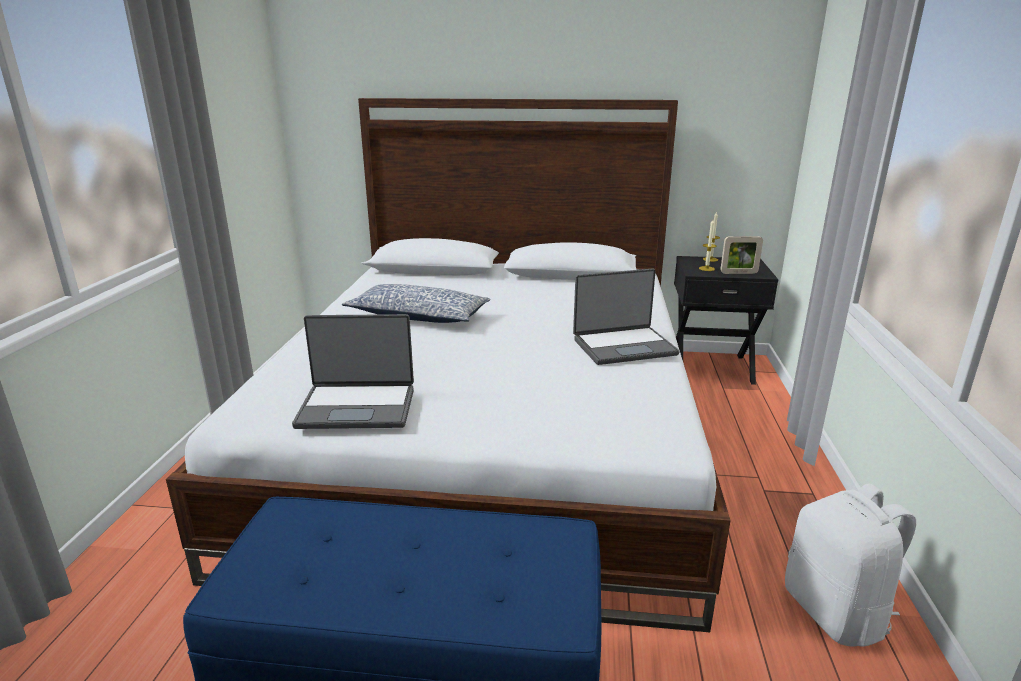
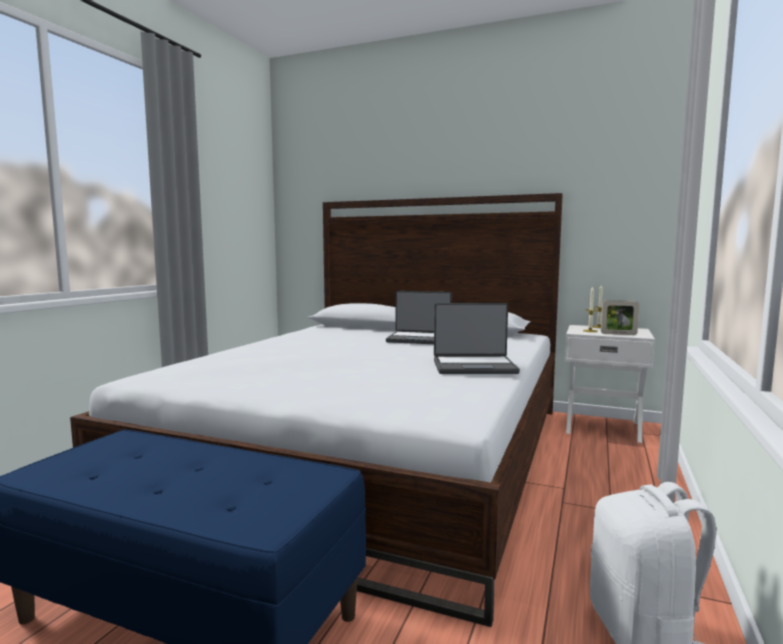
camera: 15 degrees right, 15 degrees down
laptop [292,314,414,429] -> laptop moved to [386,291,452,344]
pillow [342,284,491,323] -> none
black nightstand [674,256,778,385] -> white nightstand [565,325,655,443]

